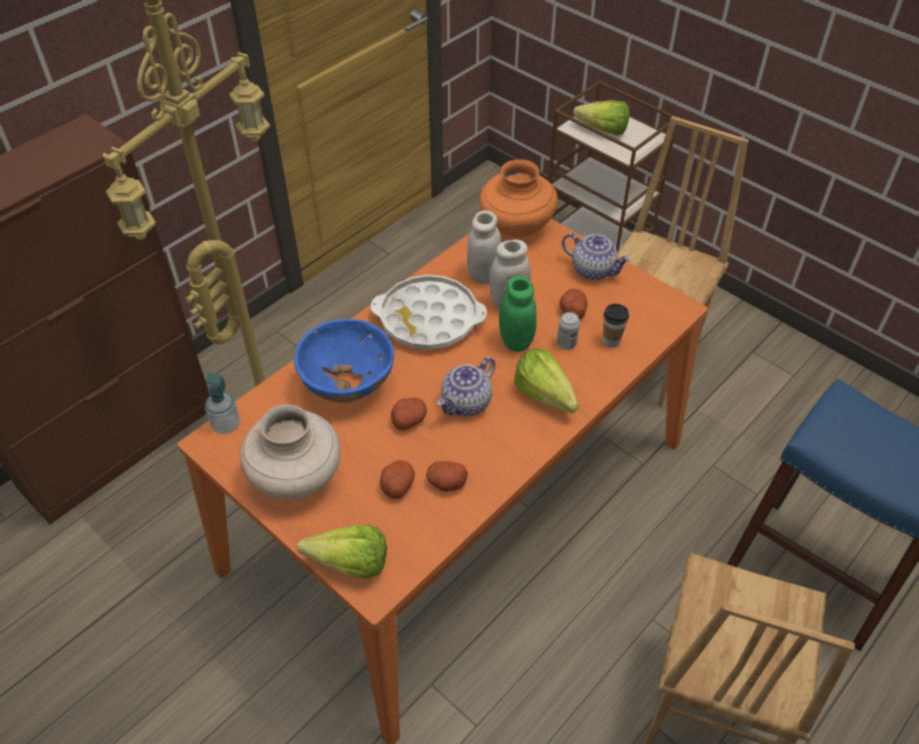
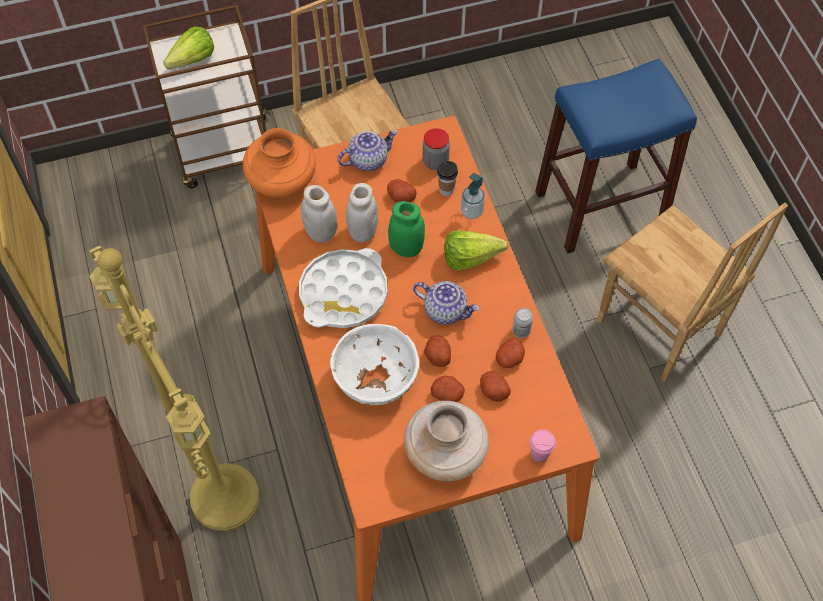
camera: 60 degrees left, 10 degrees up
soap dispenser [205,373,240,434] -> soap dispenser moved to [461,173,485,219]
blue bowl [294,319,394,403] -> white bowl [330,324,419,405]
lettuce [297,525,387,579] -> pink cup [530,429,556,463]
teapot [437,357,495,416] -> teapot turned 45 degrees counterclockwise [413,281,480,325]
can [557,312,580,350] -> can moved to [512,308,533,338]
none -> jar [423,128,450,170]
none -> potato [431,376,465,402]

